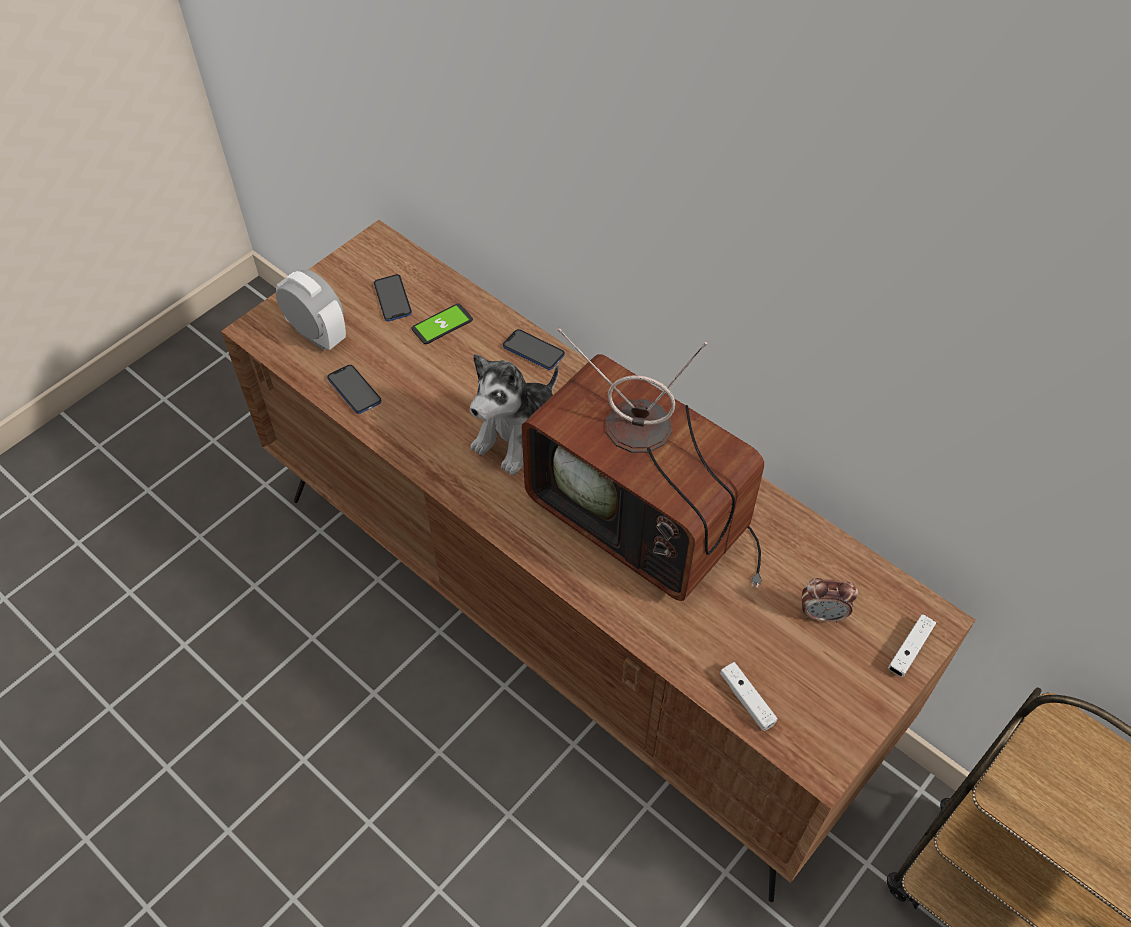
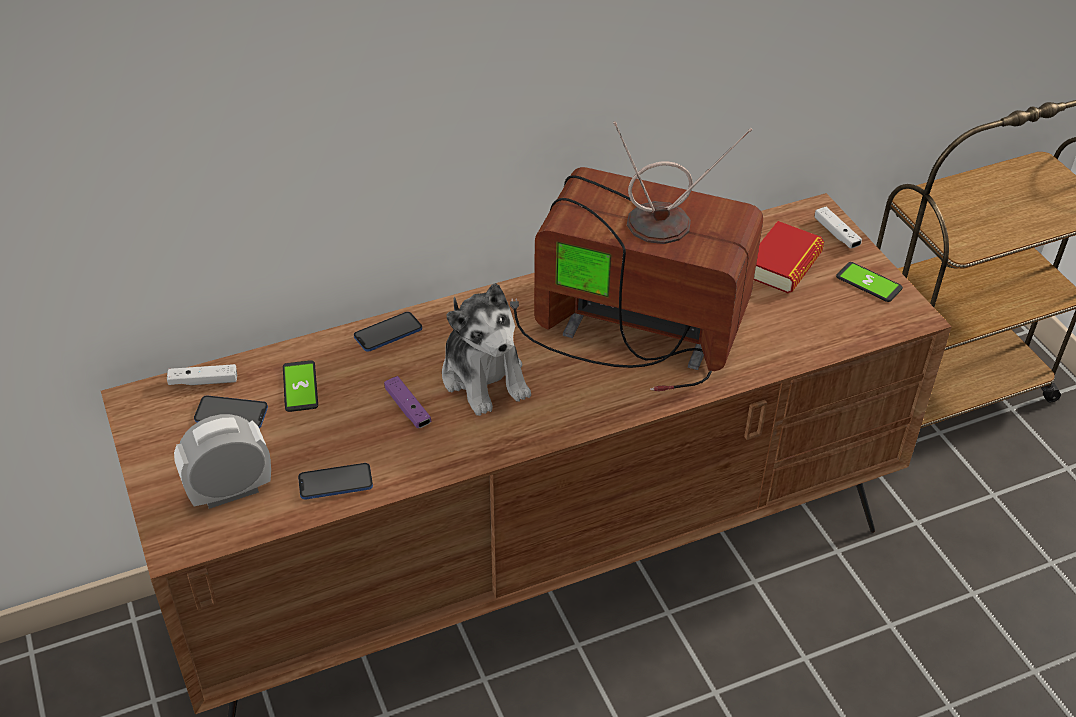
camera: 65 degrees left, 10 degrees down
television [522,328,764,601] -> television turned 135 degrees counterclockwise [510,121,763,391]
white game controller [720,662,778,731] -> white game controller moved to [167,364,237,385]
alarm clock [802,578,858,623] -> book [754,221,824,293]
none -> purple game controller [384,376,431,428]
none -> phone [836,262,903,302]

